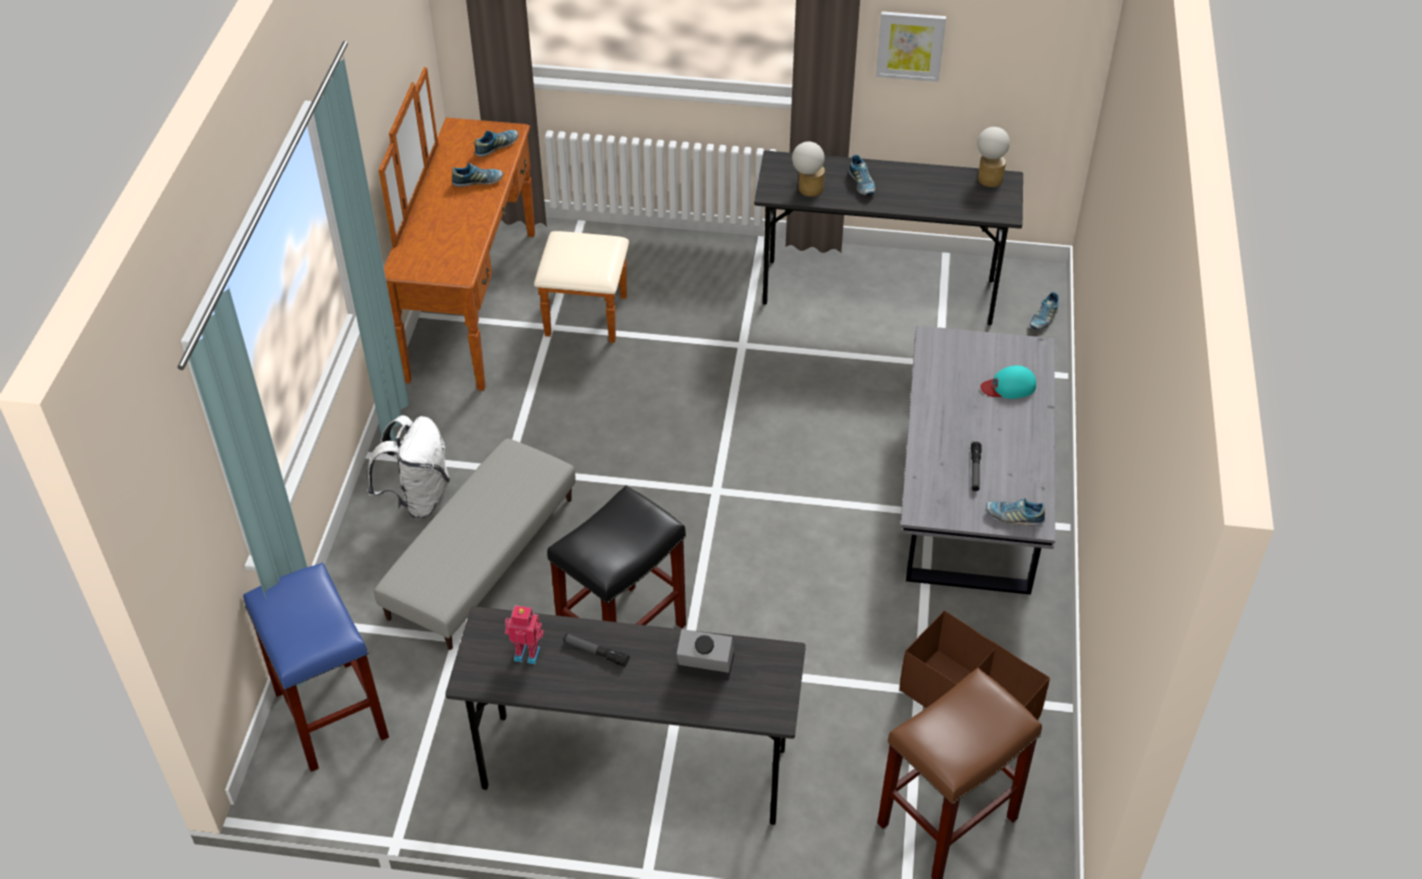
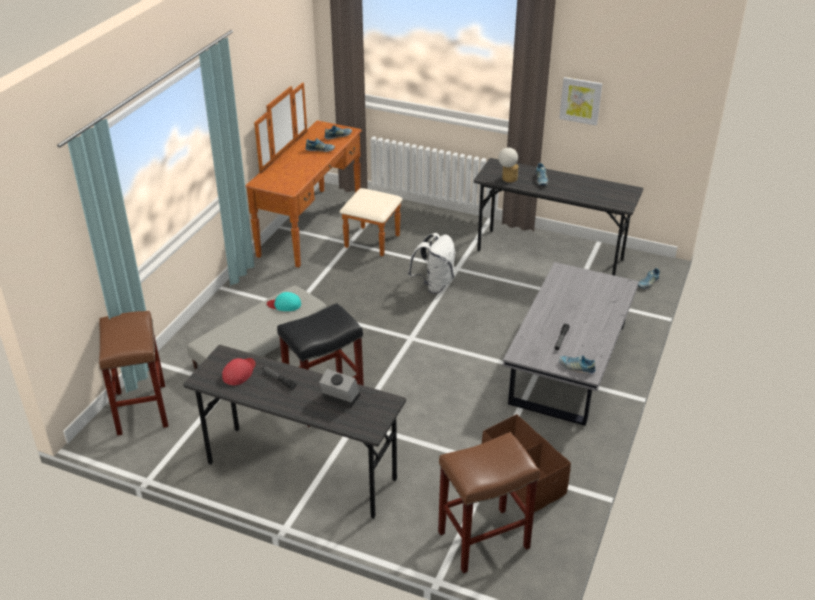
camera: 15 degrees right, 10 degrees down
blue stool [243,563,389,772] -> brown stool [99,311,168,436]
white backpack [367,415,450,519] -> white backpack moved to [408,233,455,294]
toy robot [505,605,544,664] -> red cap [222,358,256,385]
table lamp [977,127,1010,187] -> none
turquoise cap [980,365,1036,399] -> turquoise cap moved to [267,292,301,311]

